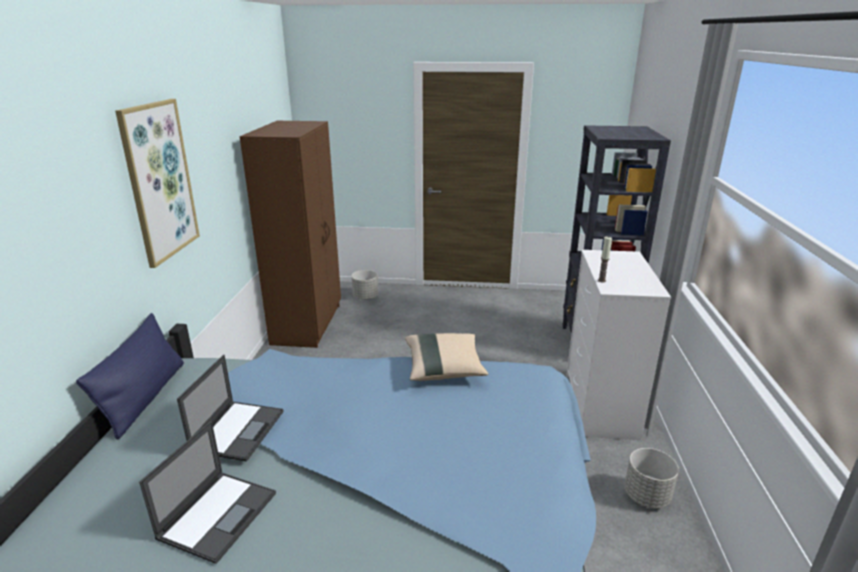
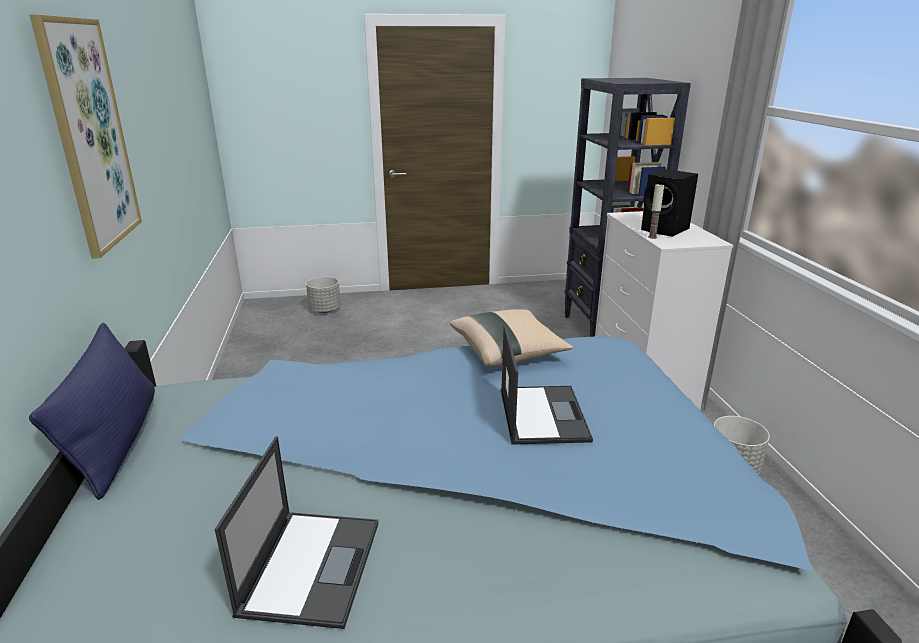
camera: 15 degrees left, 0 degrees up
laptop [177,355,283,462] -> laptop moved to [501,325,593,445]
brown wardrobe [240,121,341,348] -> none
none -> black speaker [641,169,698,236]

